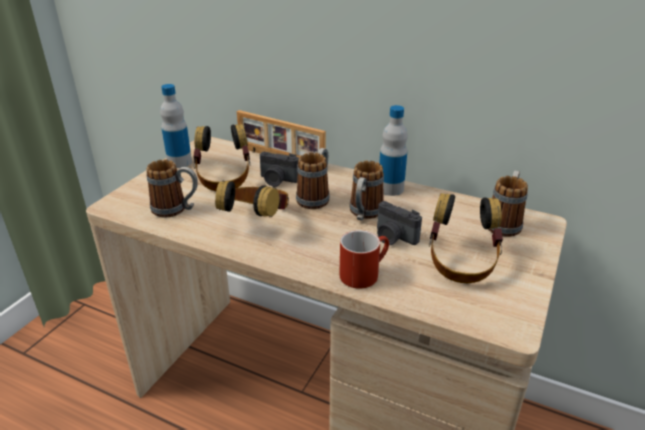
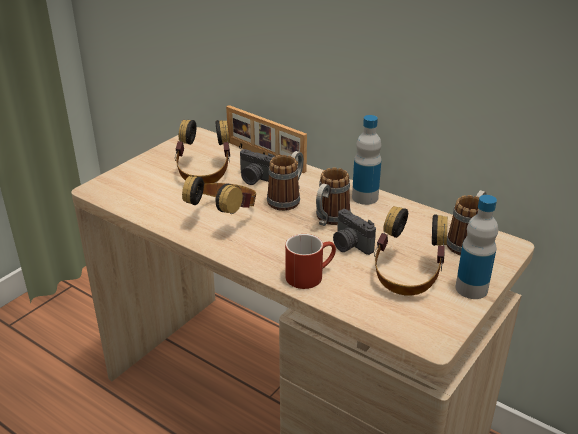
camera: 10 degrees right, 0 degrees up
mug [147,159,198,217] -> none
bottle [160,84,192,168] -> bottle moved to [455,195,498,299]

